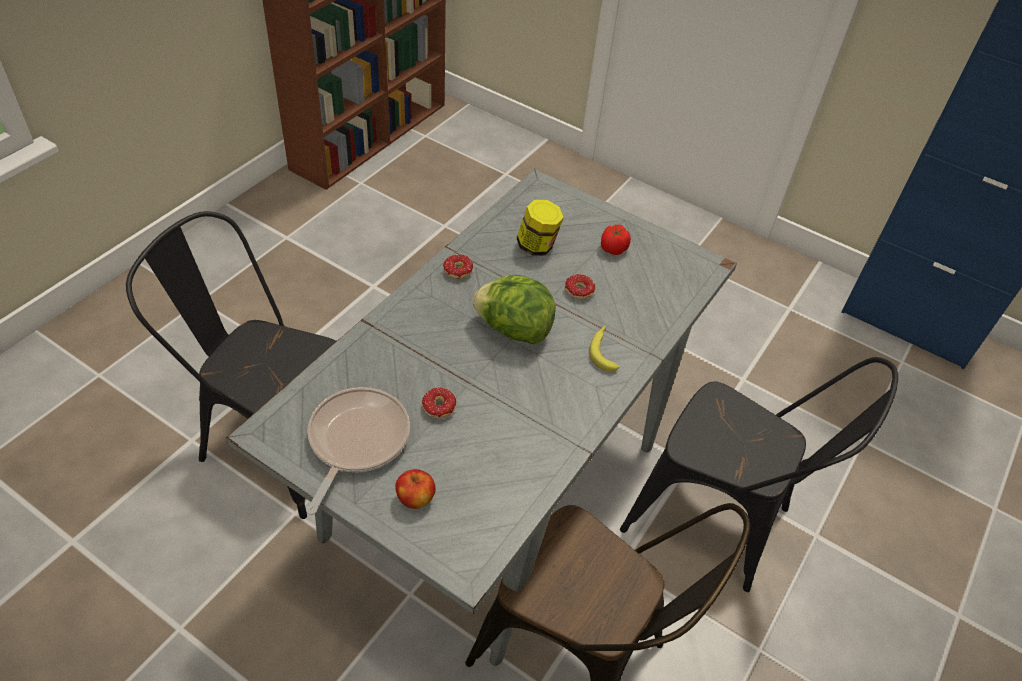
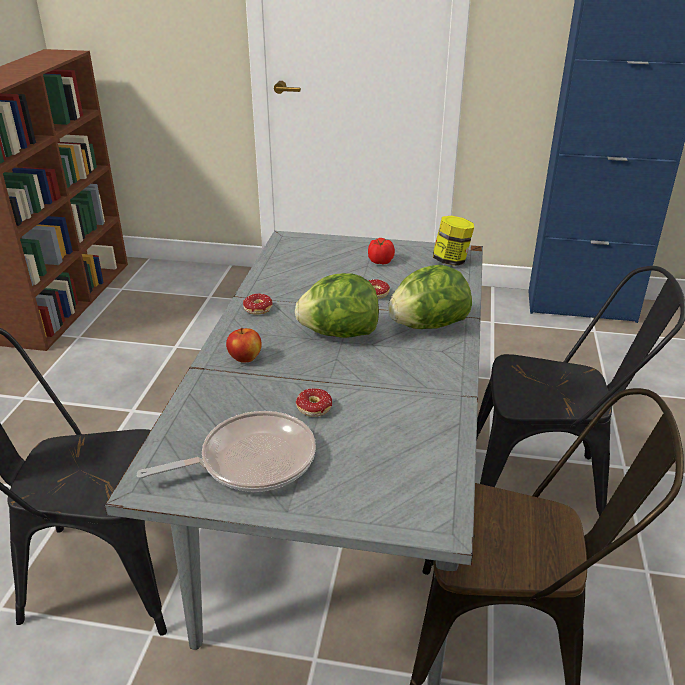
camera: 20 degrees left, 15 degrees down
frying pan [306,387,410,515] -> frying pan turned 75 degrees clockwise [137,411,316,492]
apple [395,469,436,509] -> apple moved to [226,328,262,363]
jar [517,200,564,255] -> jar moved to [433,216,474,266]
banana [589,325,620,372] -> lettuce [388,265,472,329]

